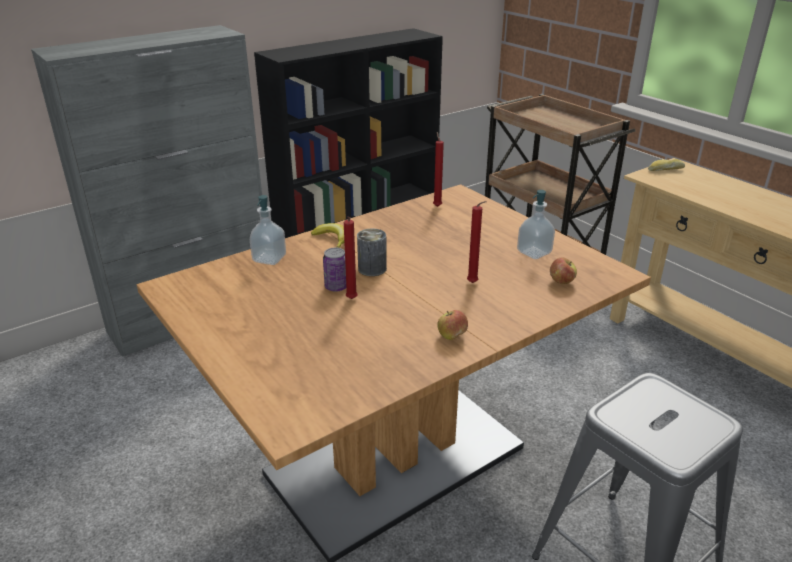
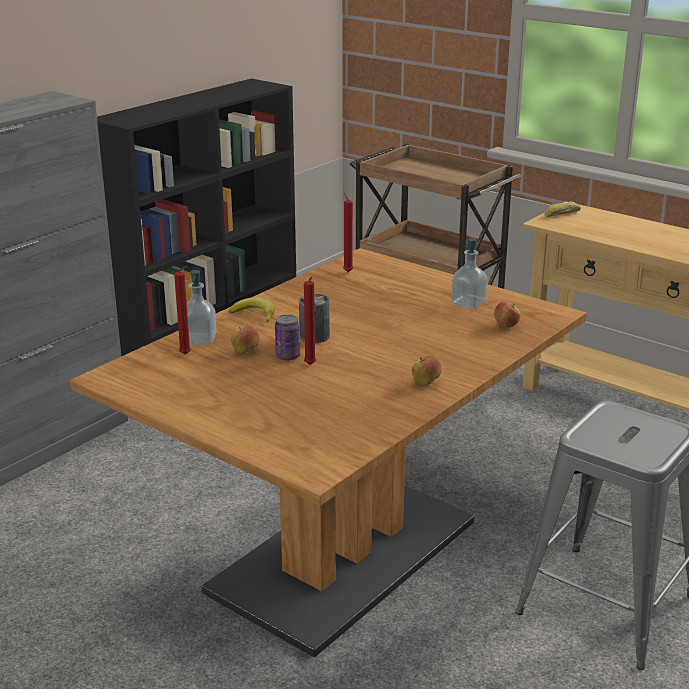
camera: 15 degrees left, 5 degrees down
red candle [467,201,487,283] -> red candle moved to [174,266,191,355]
none -> apple [231,326,260,354]

